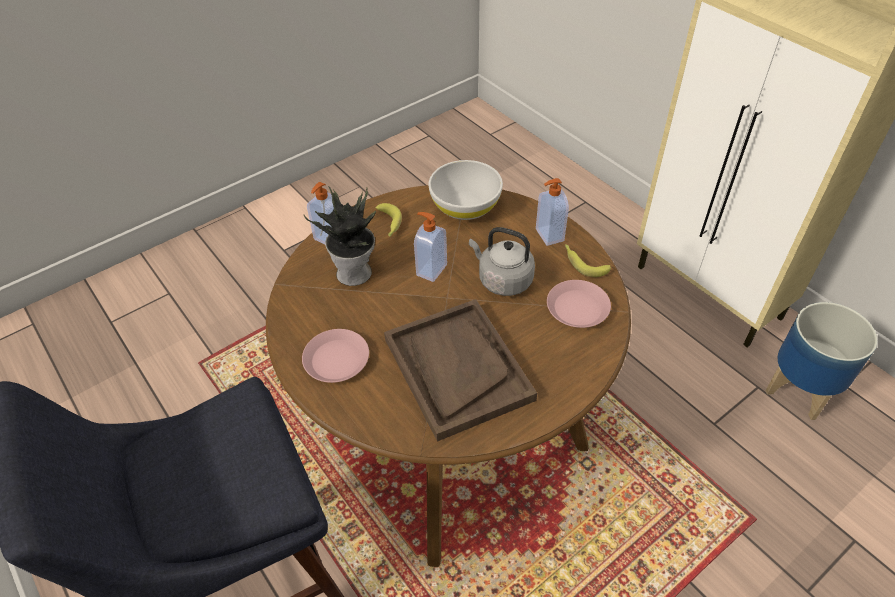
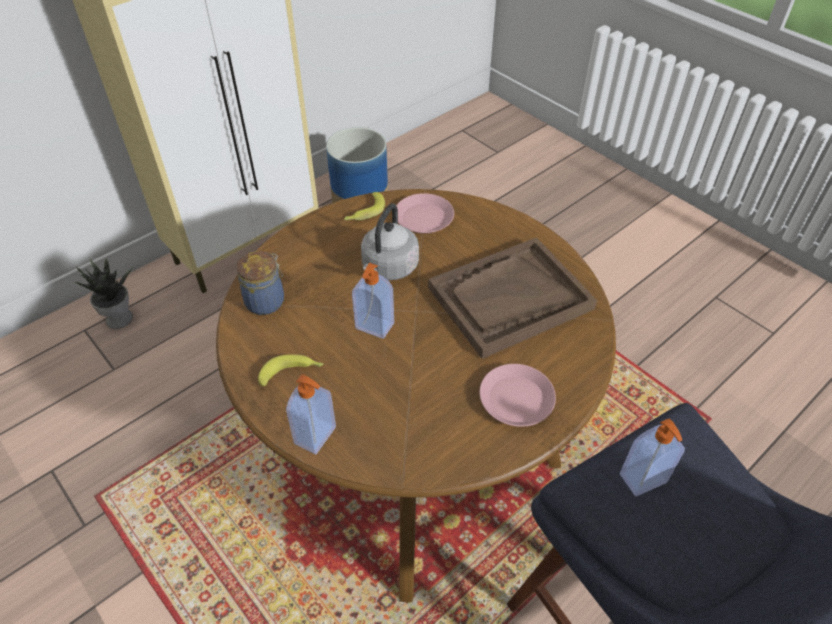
camera: 95 degrees left, 0 degrees up
potted plant [304,186,376,286] -> potted plant moved to [76,259,133,329]
white bowl [429,160,503,220] -> jar [236,251,284,315]
soap dispenser [536,178,569,246] -> soap dispenser moved to [620,418,685,496]

